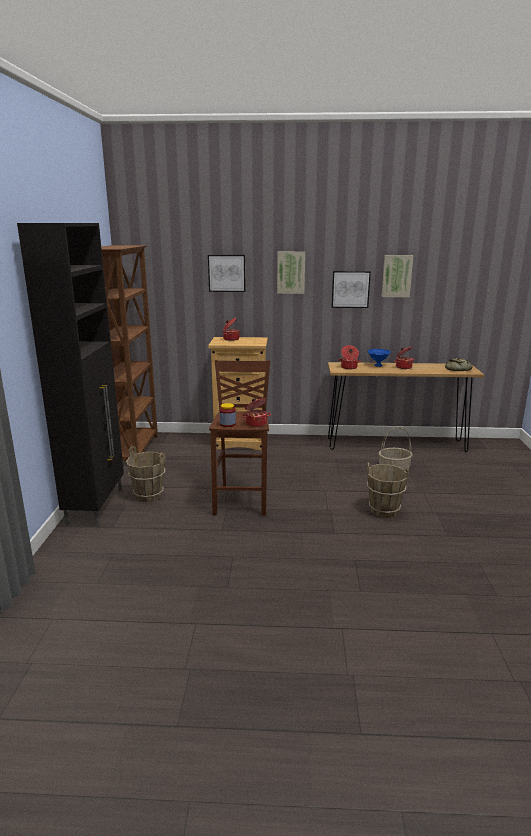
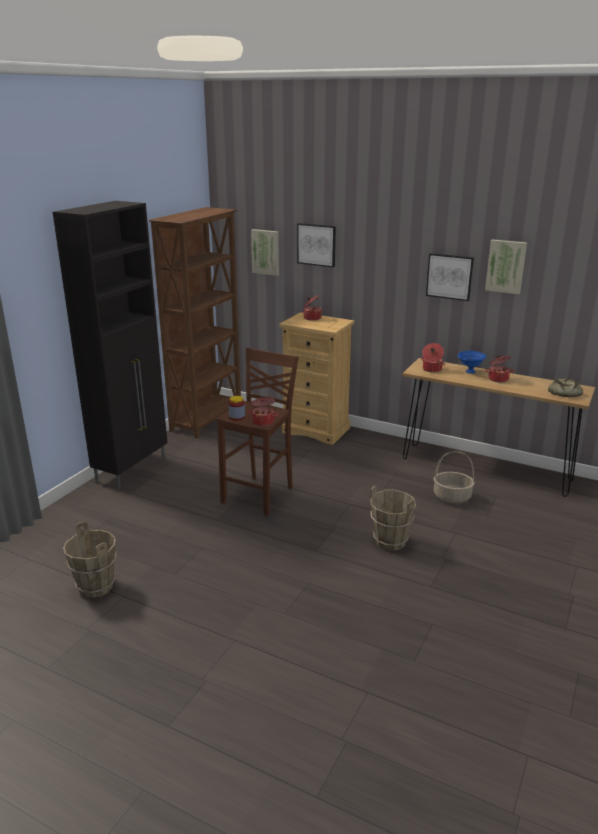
camera: 25 degrees right, 5 degrees up
brown bucket [126,446,166,502] -> brown bucket moved to [63,521,117,598]
picture [277,252,305,294] -> picture moved to [251,229,279,276]

